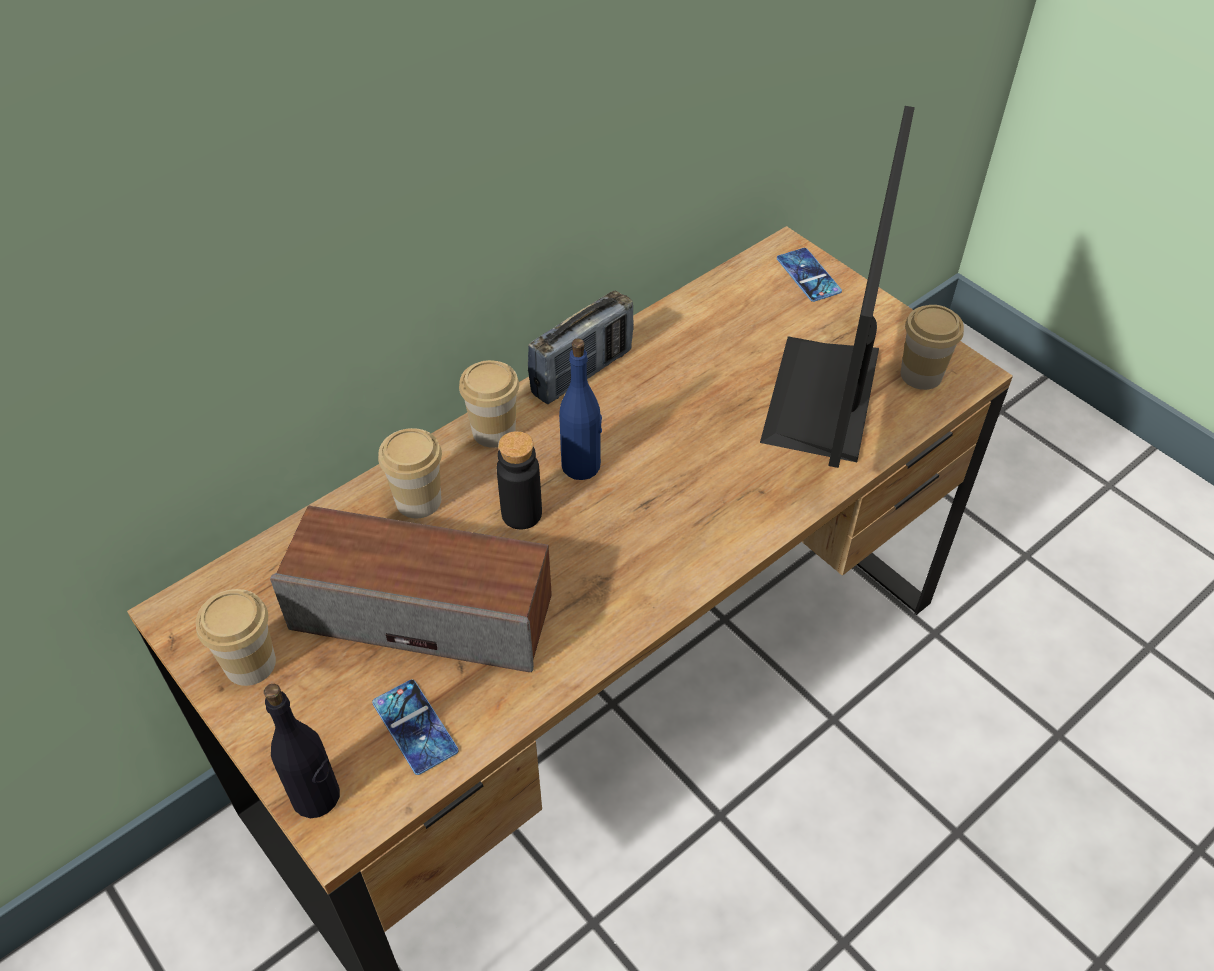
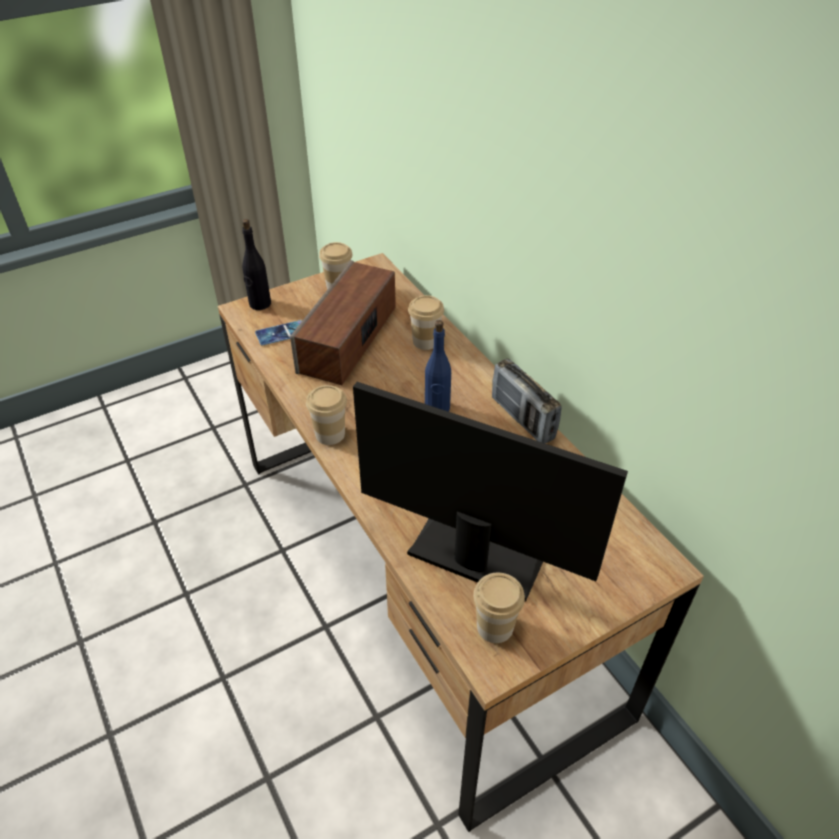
camera: 100 degrees right, 5 degrees down
cup [459,360,519,448] -> cup moved to [306,385,347,445]
black bottle [497,431,542,529] -> none
phone [777,248,842,302] -> none

